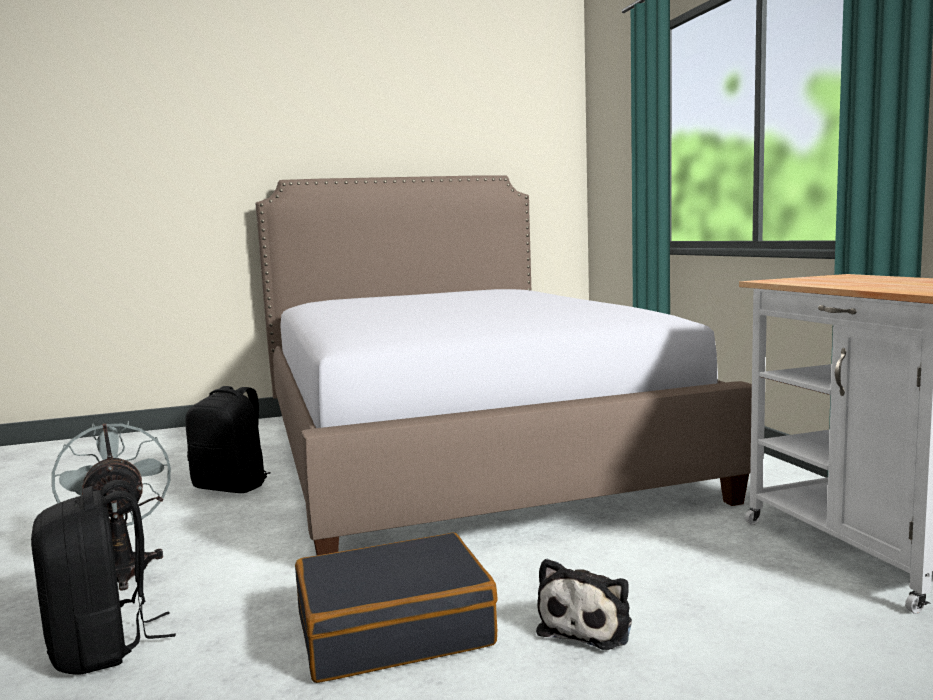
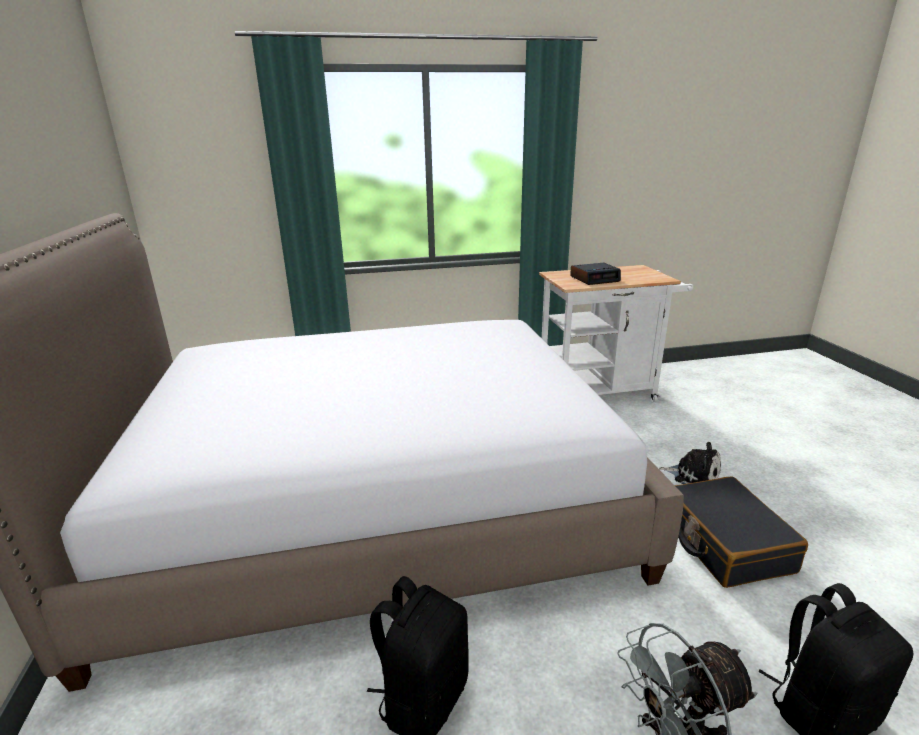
camera: 85 degrees left, 15 degrees up
none -> alarm clock [570,263,621,285]

